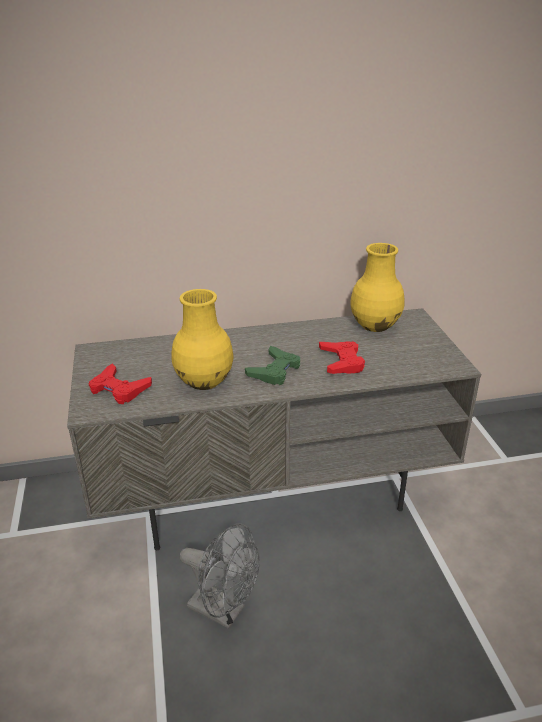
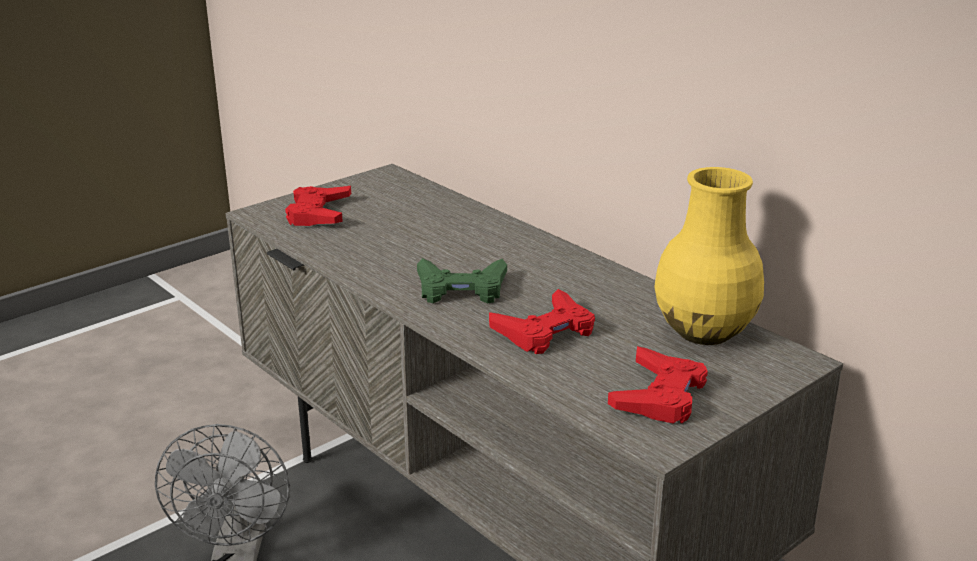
camera: 60 degrees right, 5 degrees down
yellow vase [172,289,234,390] -> none
none -> red game controller [608,346,708,424]

